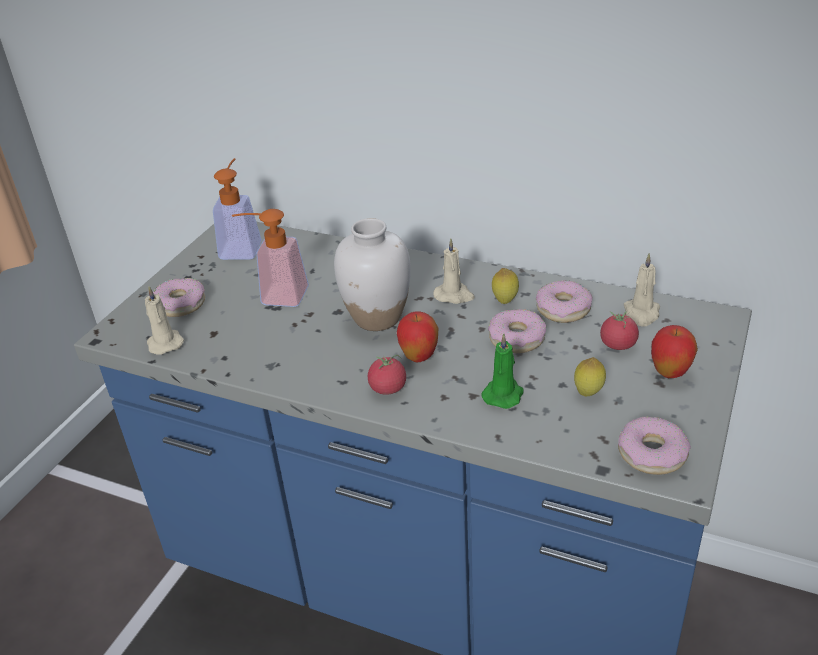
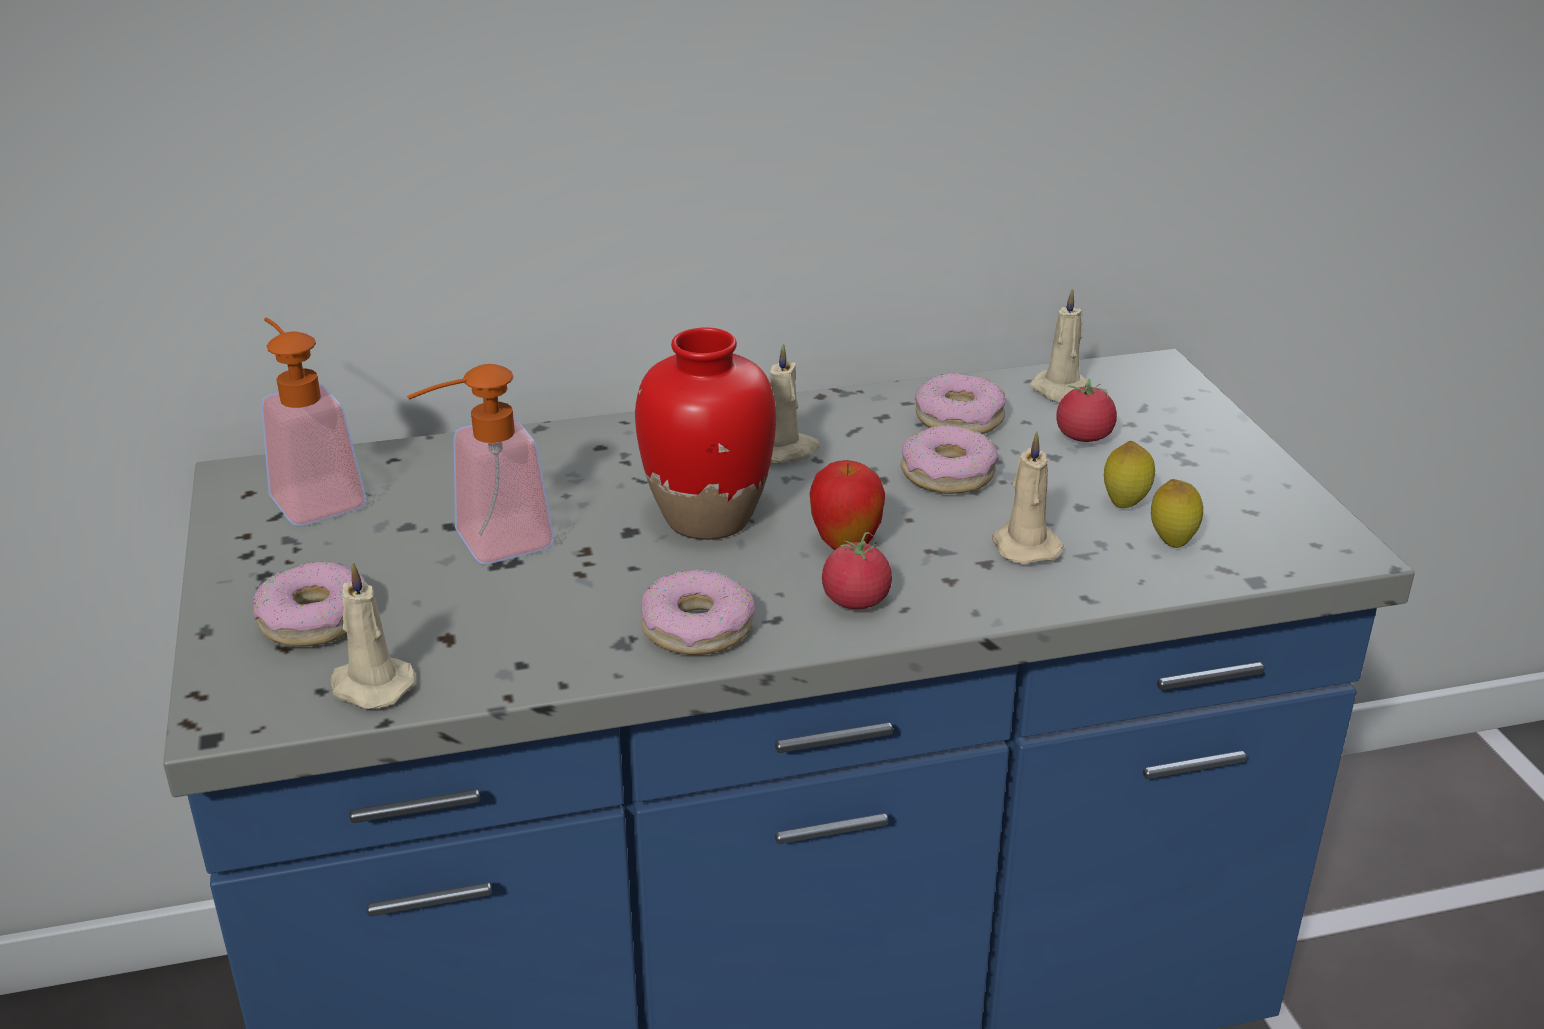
camera: 40 degrees left, 5 degrees down
white vase [334,218,411,331] -> red vase [635,327,776,540]
green candle [481,333,524,409] -> beige candle [992,432,1064,564]
lemon [492,268,519,304] -> lemon moved to [1151,479,1203,548]
donut [618,417,691,475] -> donut moved to [641,569,755,655]
apple [651,325,698,378] -> none

